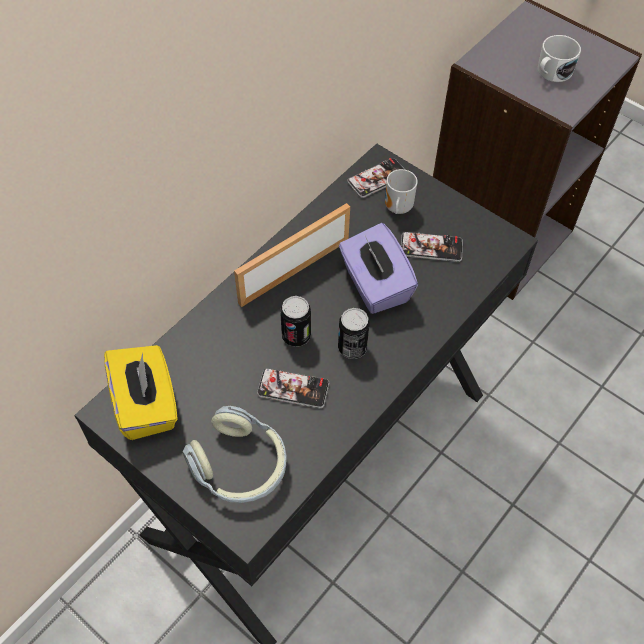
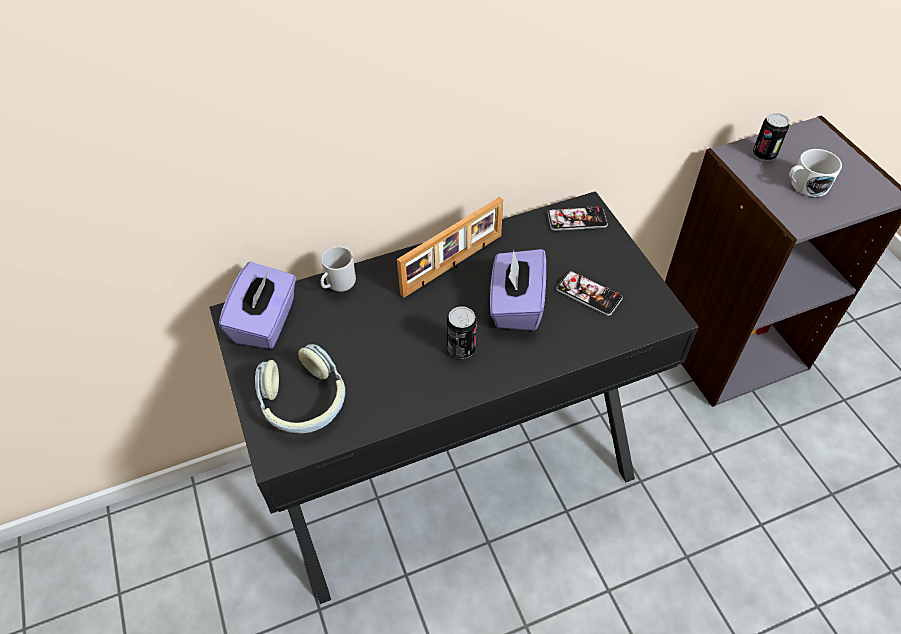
camera: 30 degrees right, 5 degrees down
yellow tissue box [104,345,178,440] -> purple tissue box [219,262,296,349]
picture frame [234,203,350,307] -> picture frame turned 150 degrees clockwise [397,197,503,298]
phone [257,368,329,408] -> none
can [280,296,311,347] -> can moved to [753,113,789,161]
mug [385,169,418,214] -> mug moved to [321,246,356,292]

